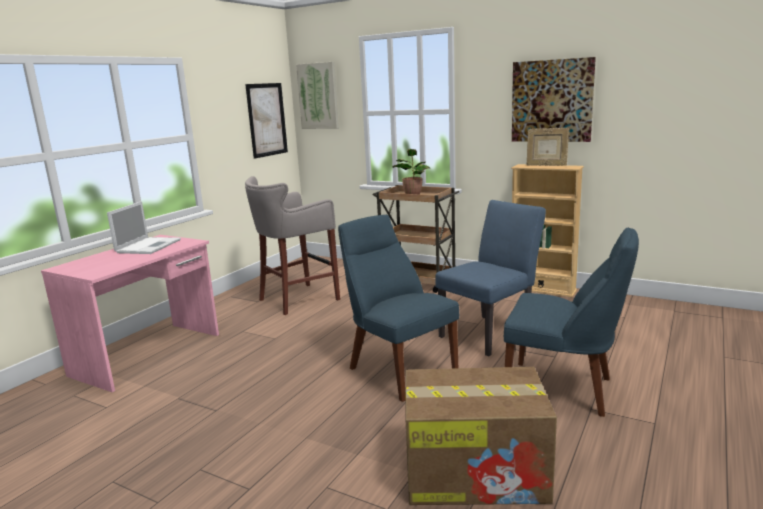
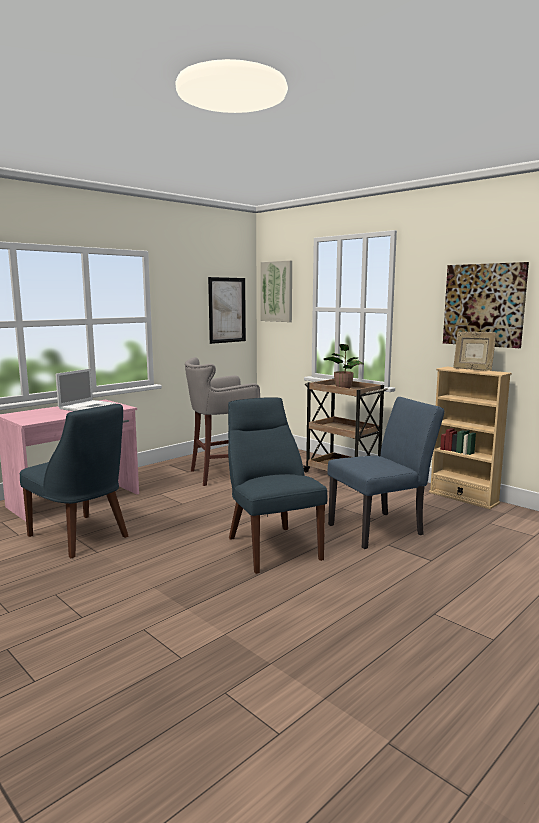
camera: 15 degrees right, 5 degrees down
cardboard box [406,367,557,505] -> none
blue chair [504,227,639,417] -> blue chair moved to [20,404,128,558]

